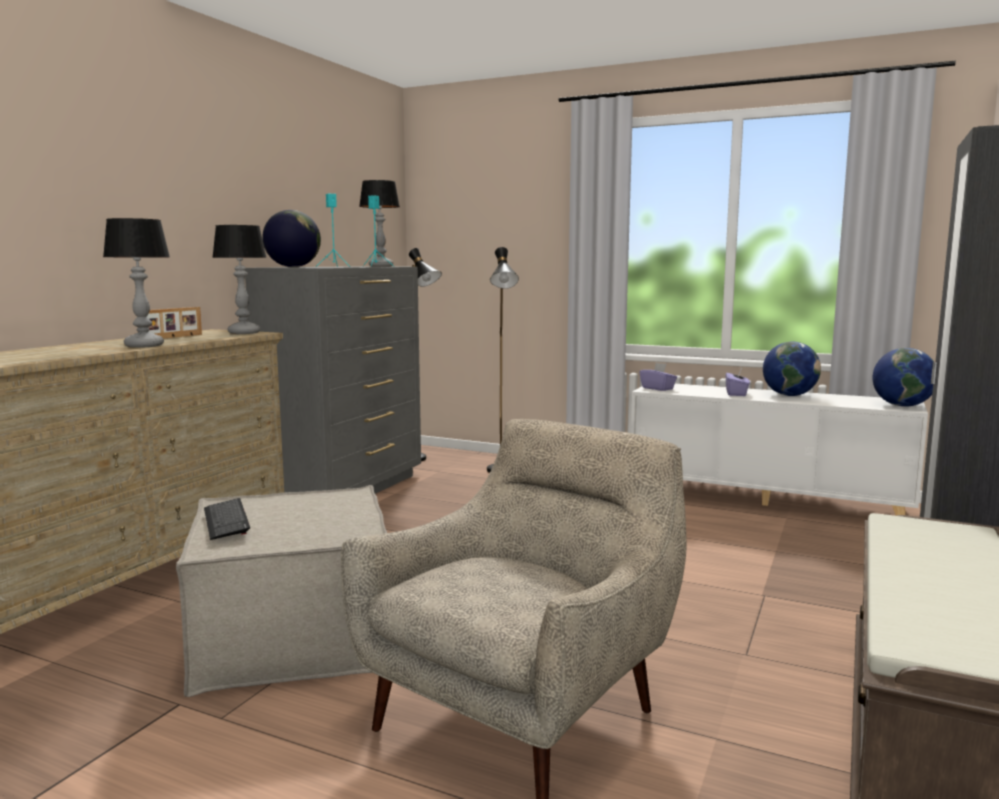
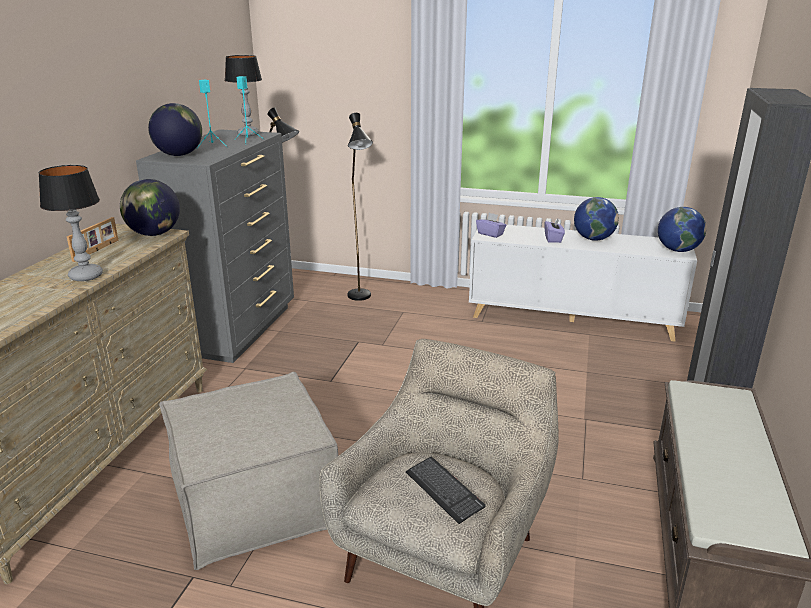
camera: 10 degrees left, 15 degrees up
keyboard [204,498,250,540] -> keyboard moved to [406,457,486,524]
table lamp [212,225,267,334] -> globe [120,179,180,236]

